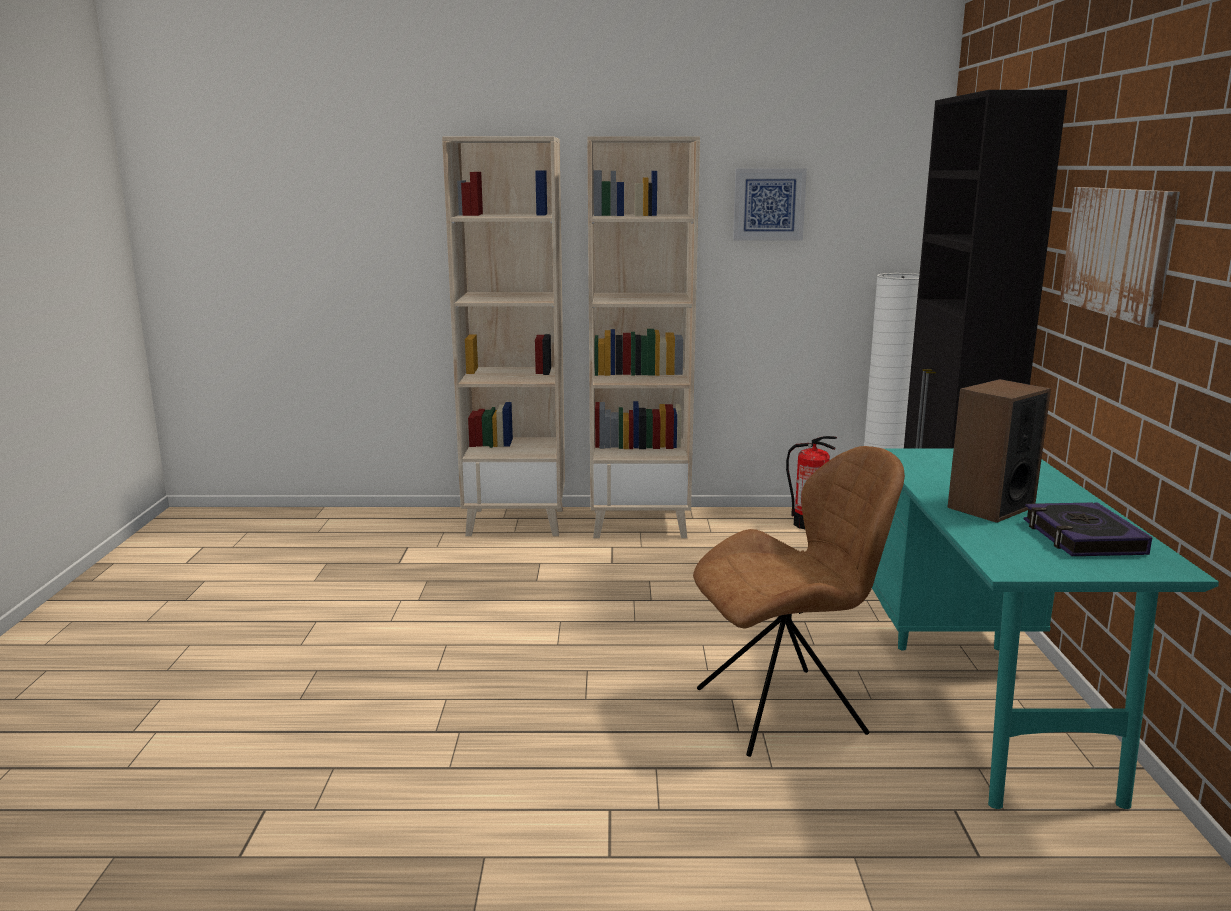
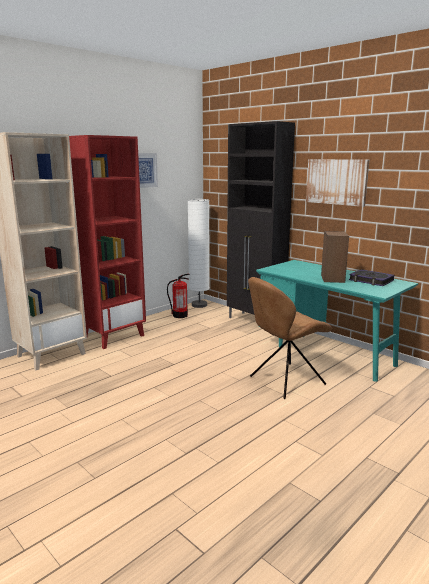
camera: 45 degrees left, 0 degrees up
beige bookcase [587,136,700,538] -> red bookcase [69,135,146,349]
brown chair [693,446,905,757] -> brown chair turned 150 degrees counterclockwise [248,277,332,399]

